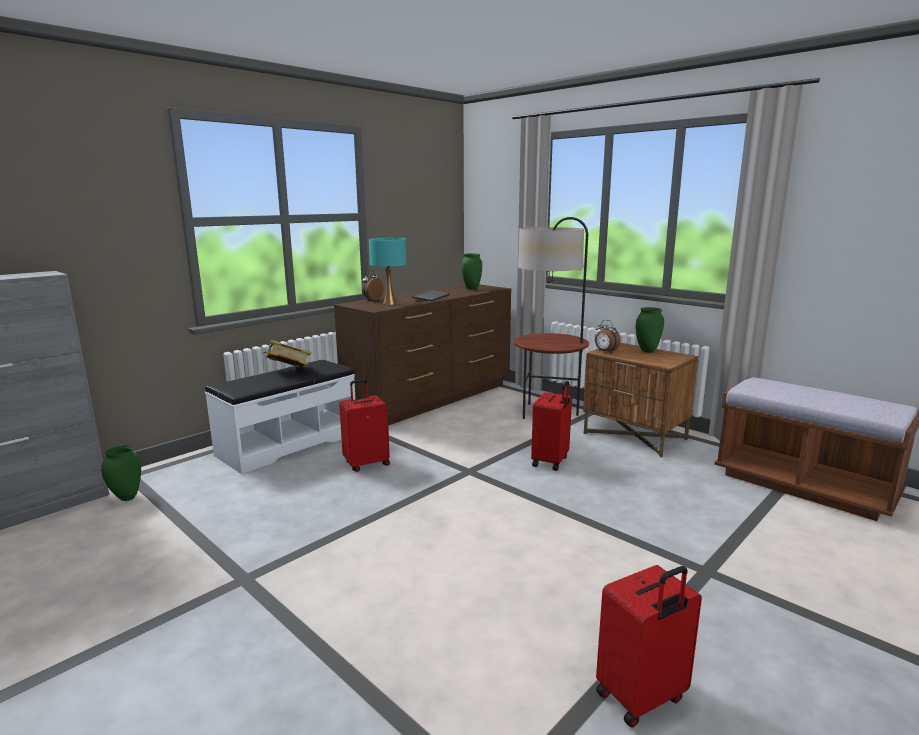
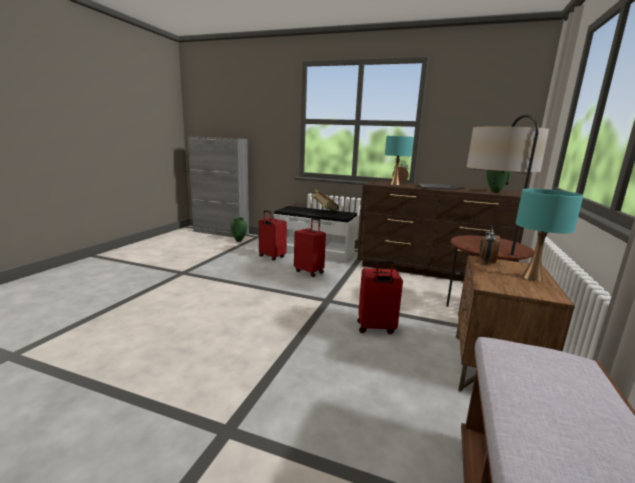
camera: 65 degrees right, 0 degrees up
red suitcase [596,565,702,728] -> red suitcase moved to [259,210,287,261]
green vase [636,307,664,353] -> turquoise table lamp [516,189,583,281]

